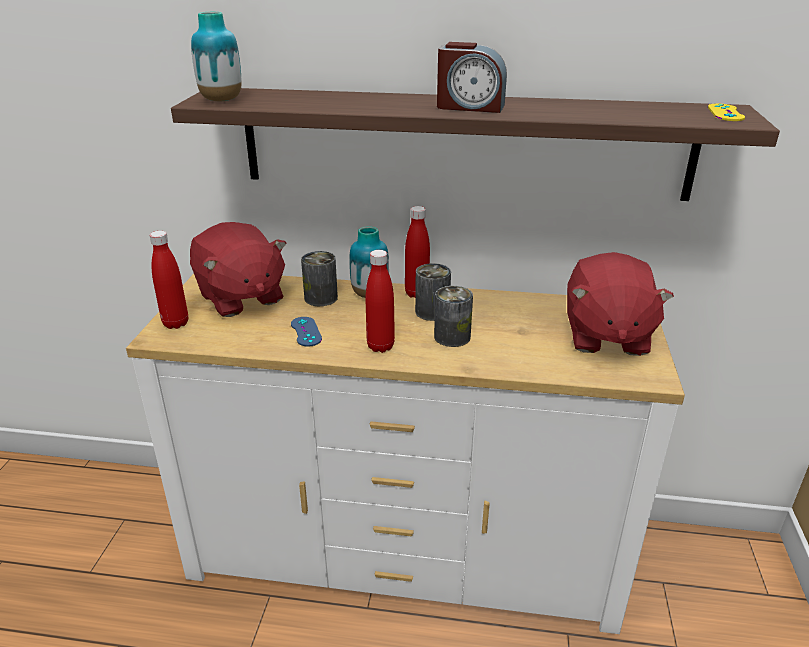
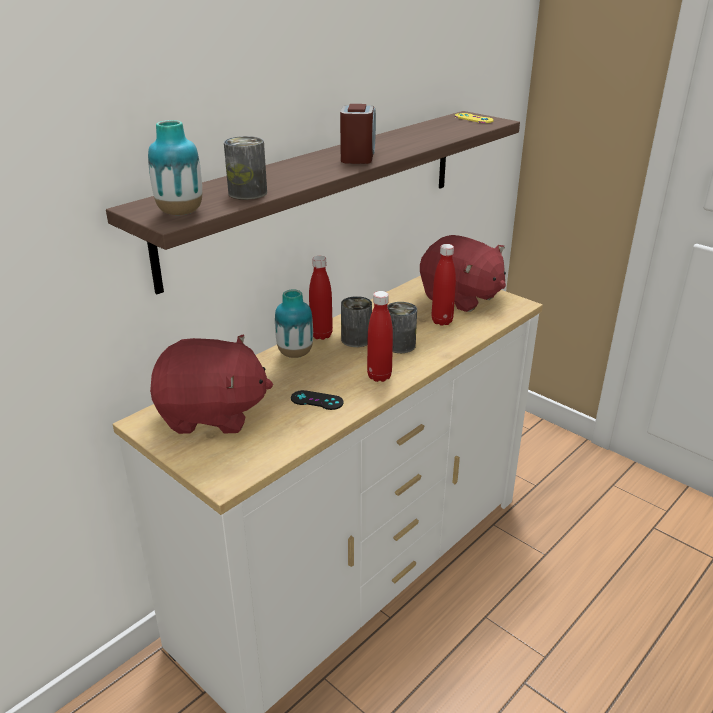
camera: 55 degrees left, 0 degrees up
red bottle [150,231,188,329] -> red bottle moved to [432,244,456,326]
blue game controller [291,317,322,347] -> black game controller [291,390,344,410]
can [301,251,338,306] -> can moved to [224,136,267,200]
alarm clock [437,42,507,113] -> alarm clock turned 45 degrees counterclockwise [340,104,376,164]

